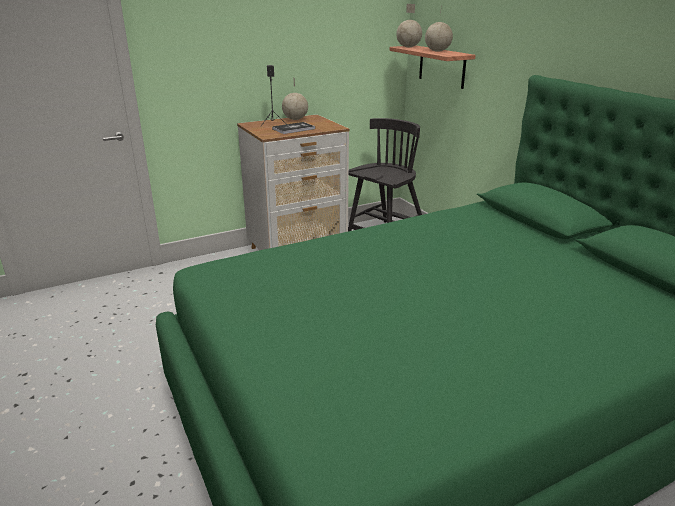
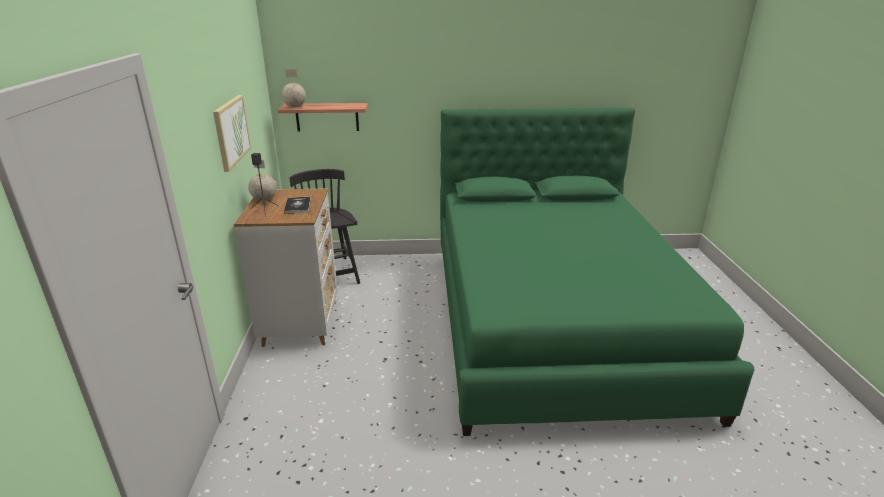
camera: 65 degrees left, 0 degrees up
globe [425,13,453,52] -> none
none -> picture [213,95,251,172]

